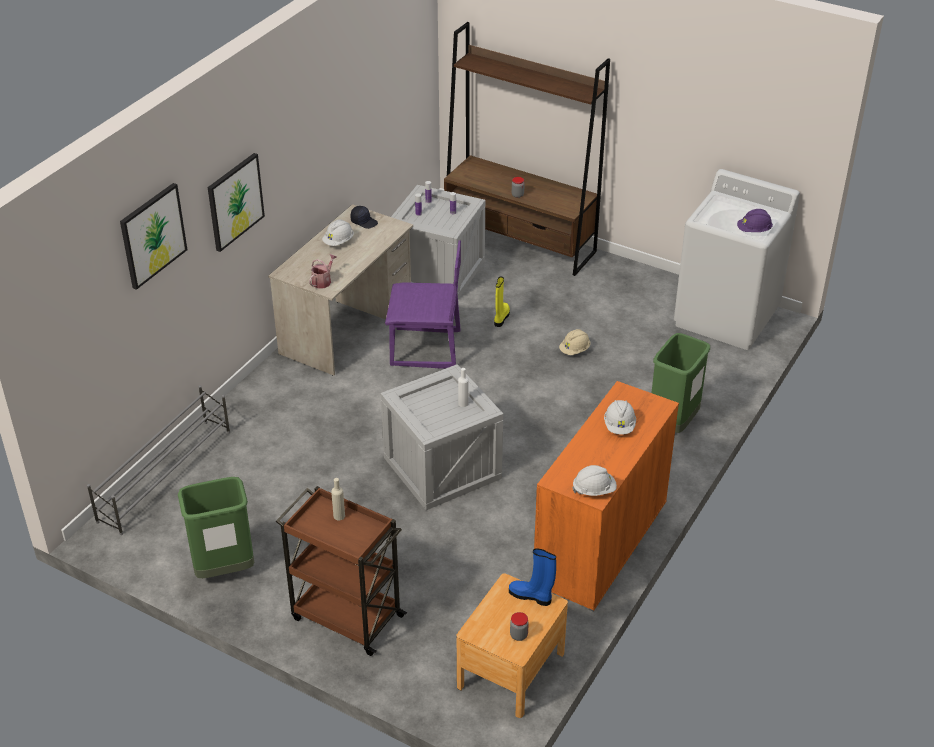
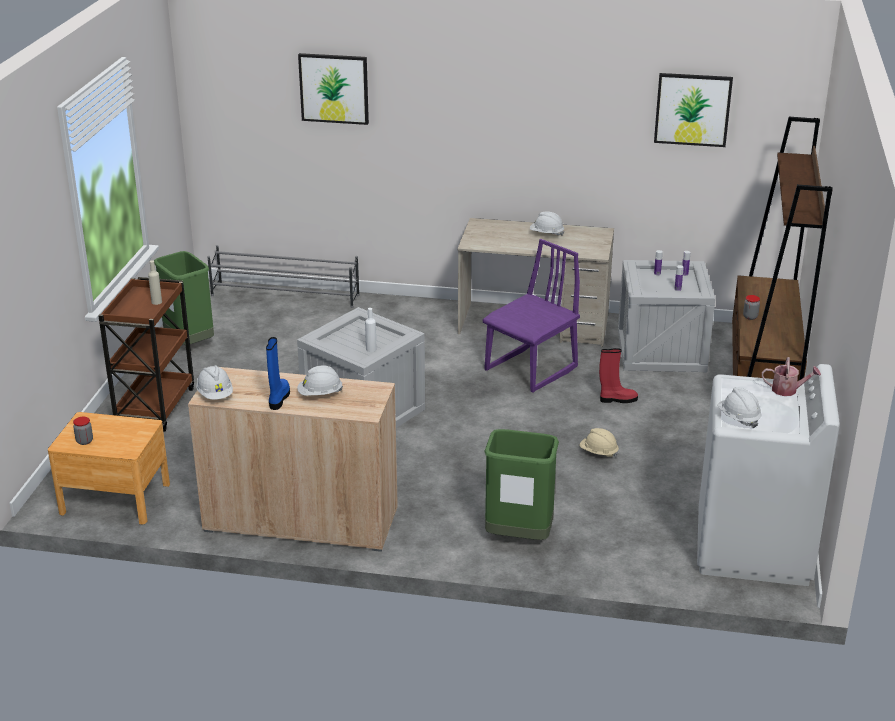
camera: 70 degrees right, 10 degrees down
picture [208,153,265,252] -> picture moved to [654,73,733,147]
watering can [309,254,337,289] -> watering can moved to [762,357,821,396]
black cap [350,206,378,229] -> none
purple chair [385,240,461,369] -> purple chair turned 120 degrees counterclockwise [482,239,580,393]
yellow boot [494,277,510,327] -> red boot [599,348,638,403]
blue boot [509,548,556,606] -> blue boot moved to [266,337,290,410]
orange cabinet [534,381,679,611] -> beige cabinet [188,367,398,552]
purple hard hat [737,209,773,232] -> white hard hat [717,387,762,428]

